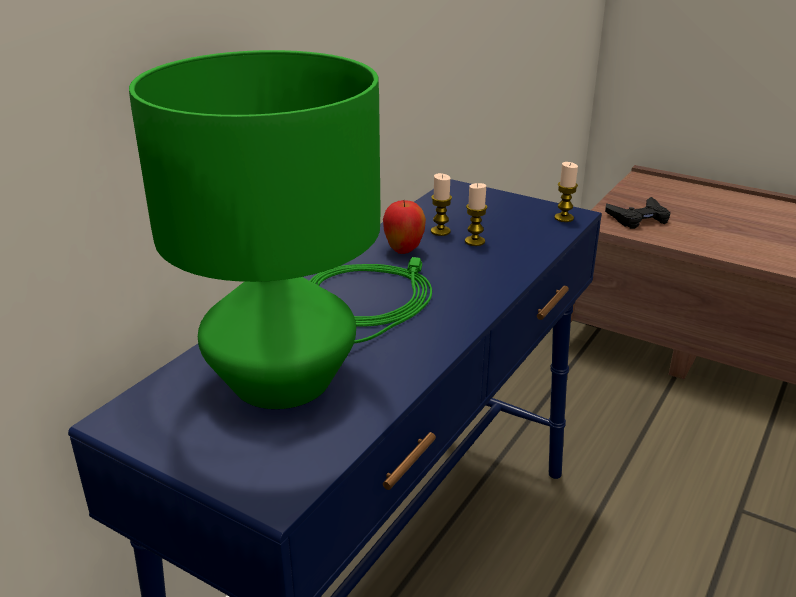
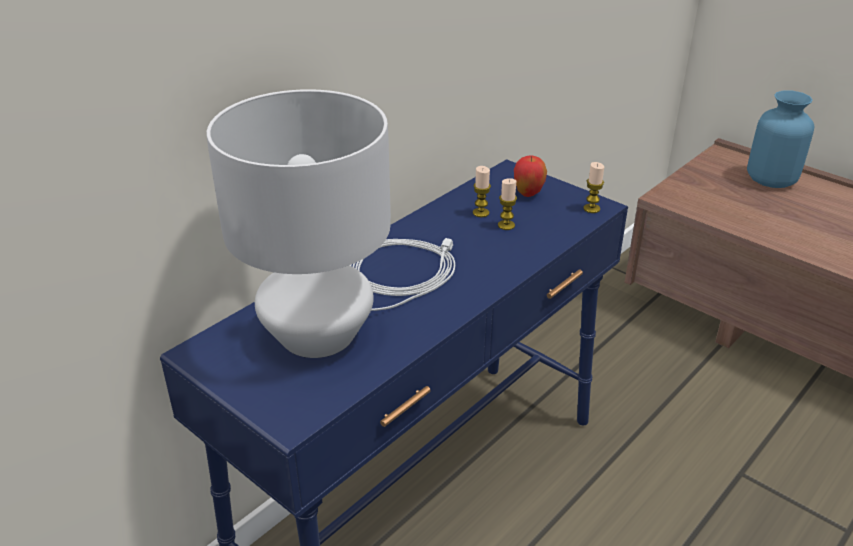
camera: 10 degrees right, 5 degrees up
green table lamp [129,50,432,409] -> grey table lamp [207,89,455,358]
apple [383,200,426,254] -> apple moved to [514,155,547,197]
black game controller [605,197,670,229] -> none
none -> blue vase [747,90,814,188]

